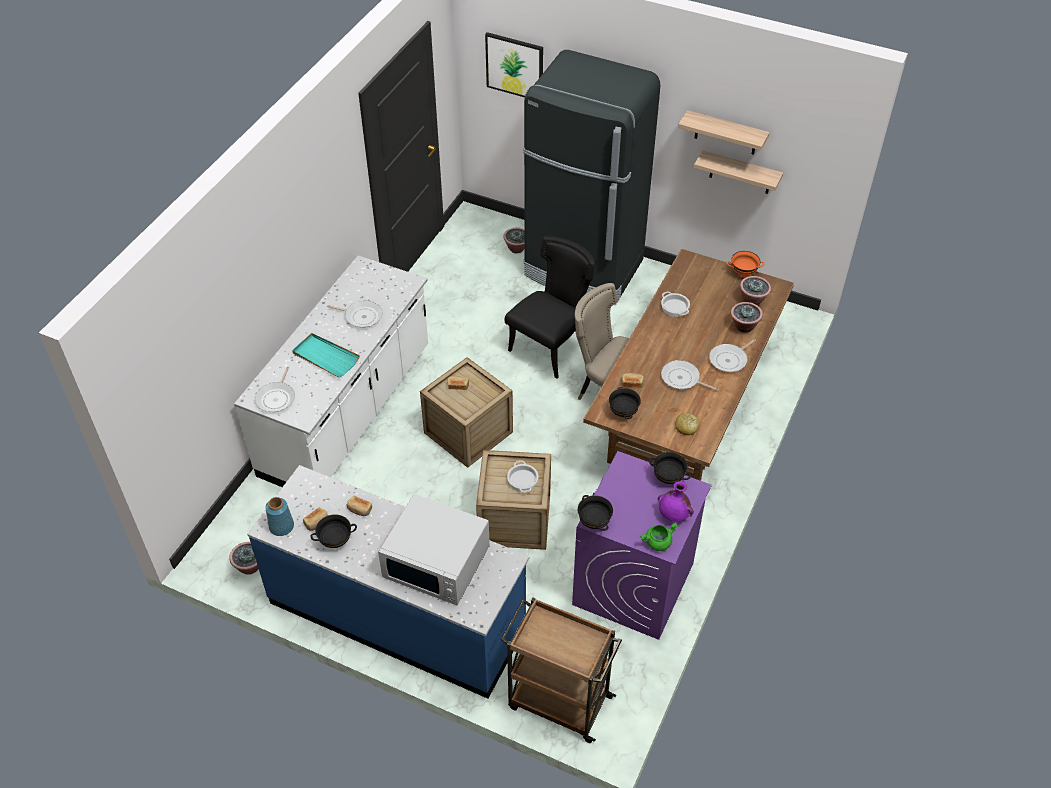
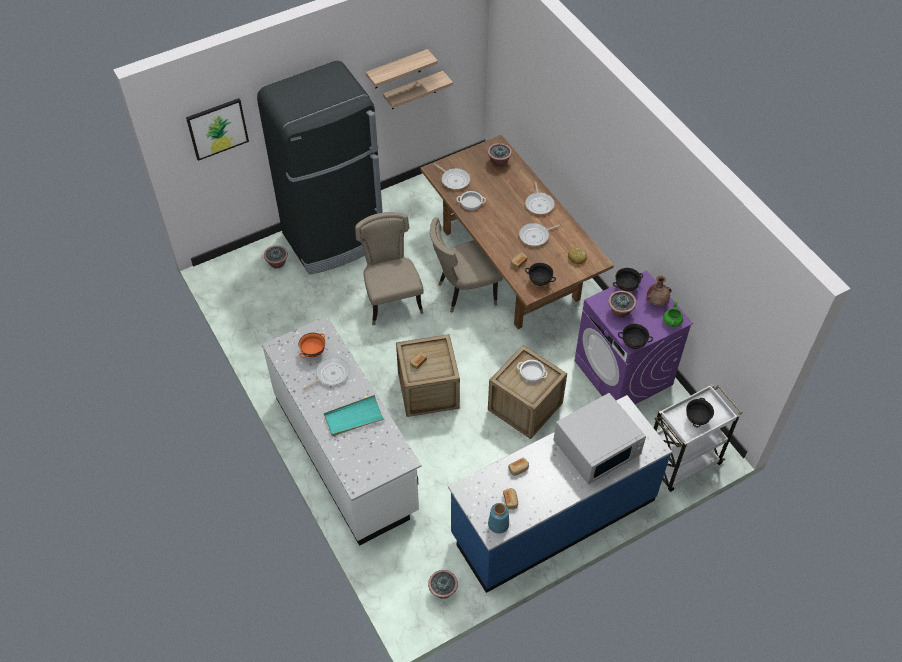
camera: 55 degrees left, 5 degrees up
frying pan [255,367,295,412] -> frying pan moved to [434,164,470,190]
black bowl [310,514,357,548] -> black bowl moved to [686,398,714,428]
brown cart [501,597,622,743] -> white cart [654,384,742,492]
black chair [504,236,595,379] -> beige chair [355,212,424,325]
purple vase [657,481,694,522] -> brown vase [646,276,671,306]
orange bowl [726,251,764,277] -> orange bowl moved to [299,333,325,358]
potted plant [731,302,763,333] -> potted plant moved to [608,290,636,317]

